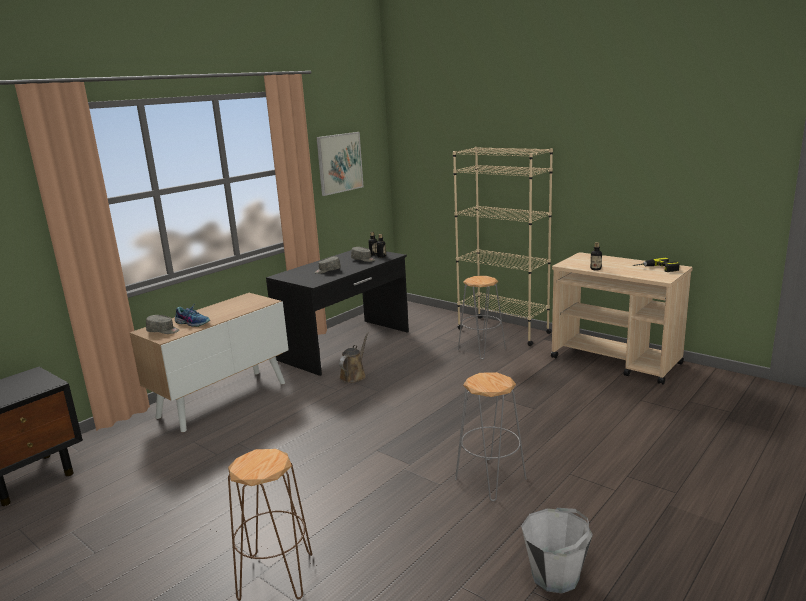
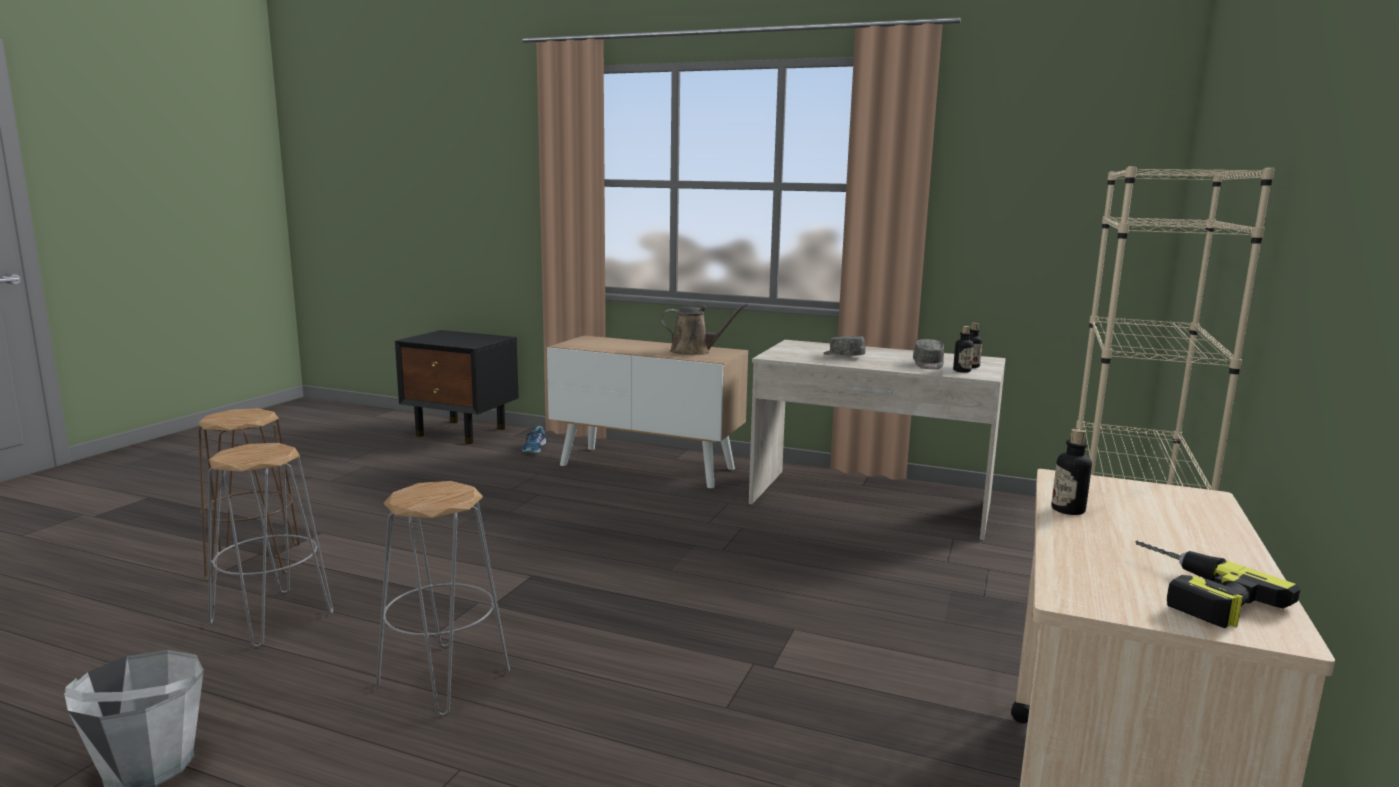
camera: 70 degrees right, 5 degrees down
grey cap [146,315,179,334] -> none
shoe [175,305,210,327] -> shoe moved to [522,426,546,454]
black desk [266,248,409,376] -> beige desk [749,340,1006,540]
picture [316,132,364,196] -> none
brown watering can [339,332,369,383] -> brown watering can moved to [660,303,748,355]
grey stool [458,276,506,359] -> grey stool moved to [208,443,333,647]

